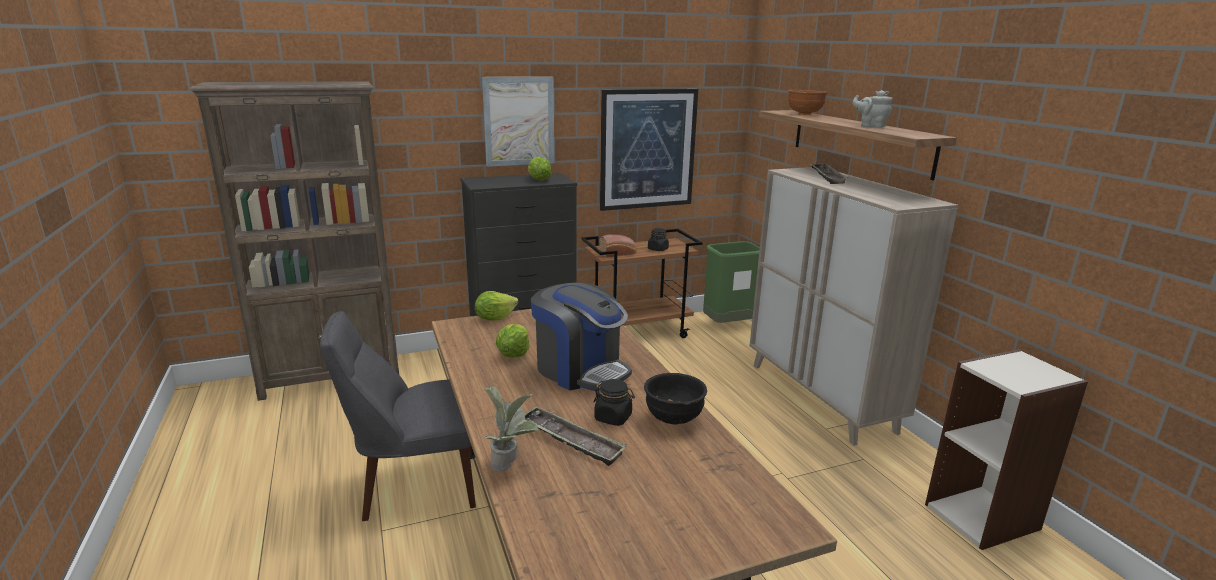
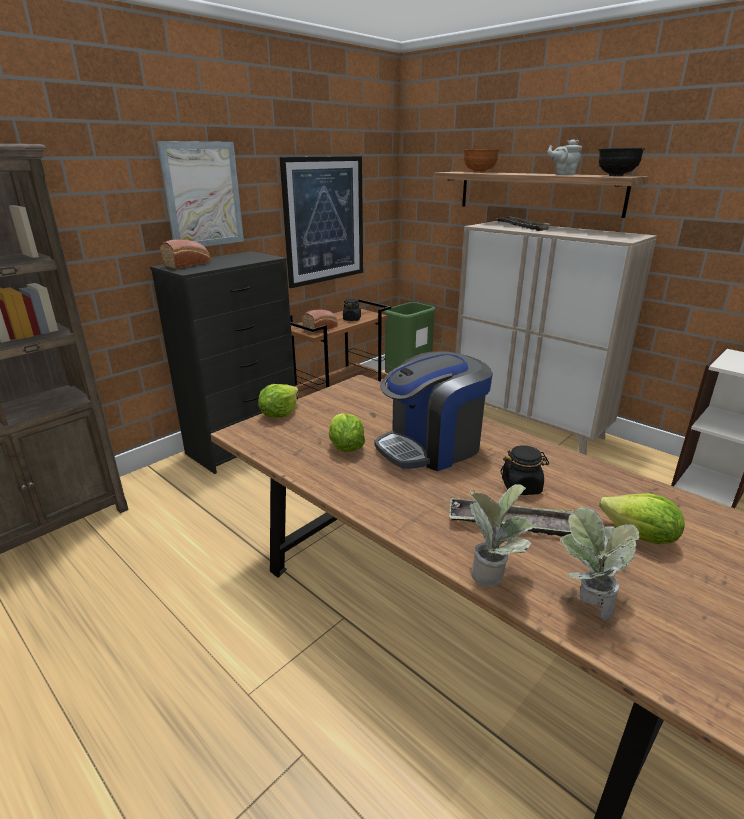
camera: 25 degrees left, 5 degrees up
grey chair [320,311,476,521] -> none
lettuce [528,157,552,181] -> lettuce moved to [599,493,685,544]
coffee machine [531,282,632,391] -> coffee machine turned 135 degrees clockwise [374,351,493,471]
black bowl [644,373,707,425] -> black bowl moved to [598,148,645,176]
none -> bread [160,239,211,269]
none -> potted plant [560,507,639,620]

